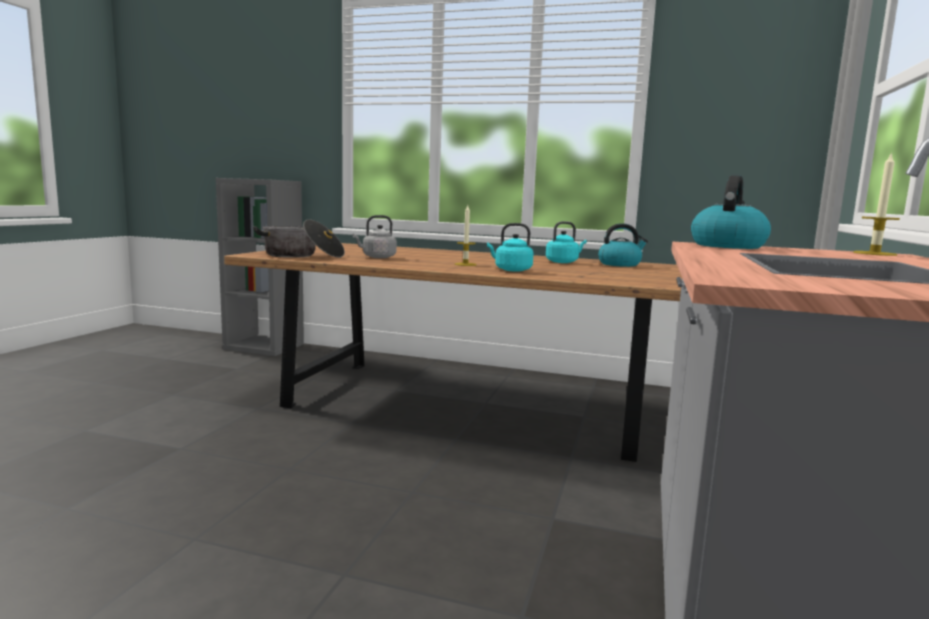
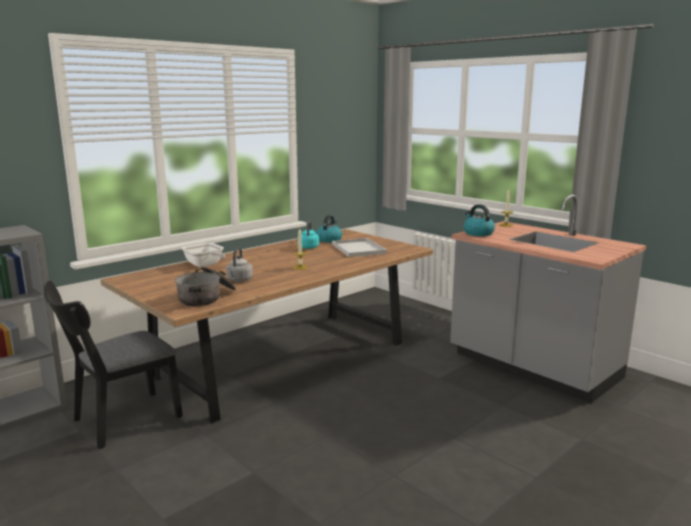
camera: 60 degrees left, 5 degrees up
turquoise kettle [487,223,534,272] -> none
none -> black chair [44,281,183,449]
none -> frying pan [182,243,225,267]
none -> white tray [332,238,387,257]

